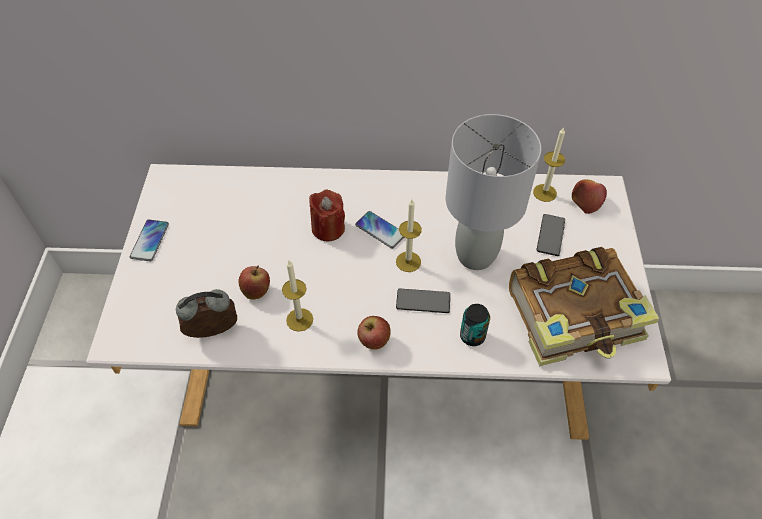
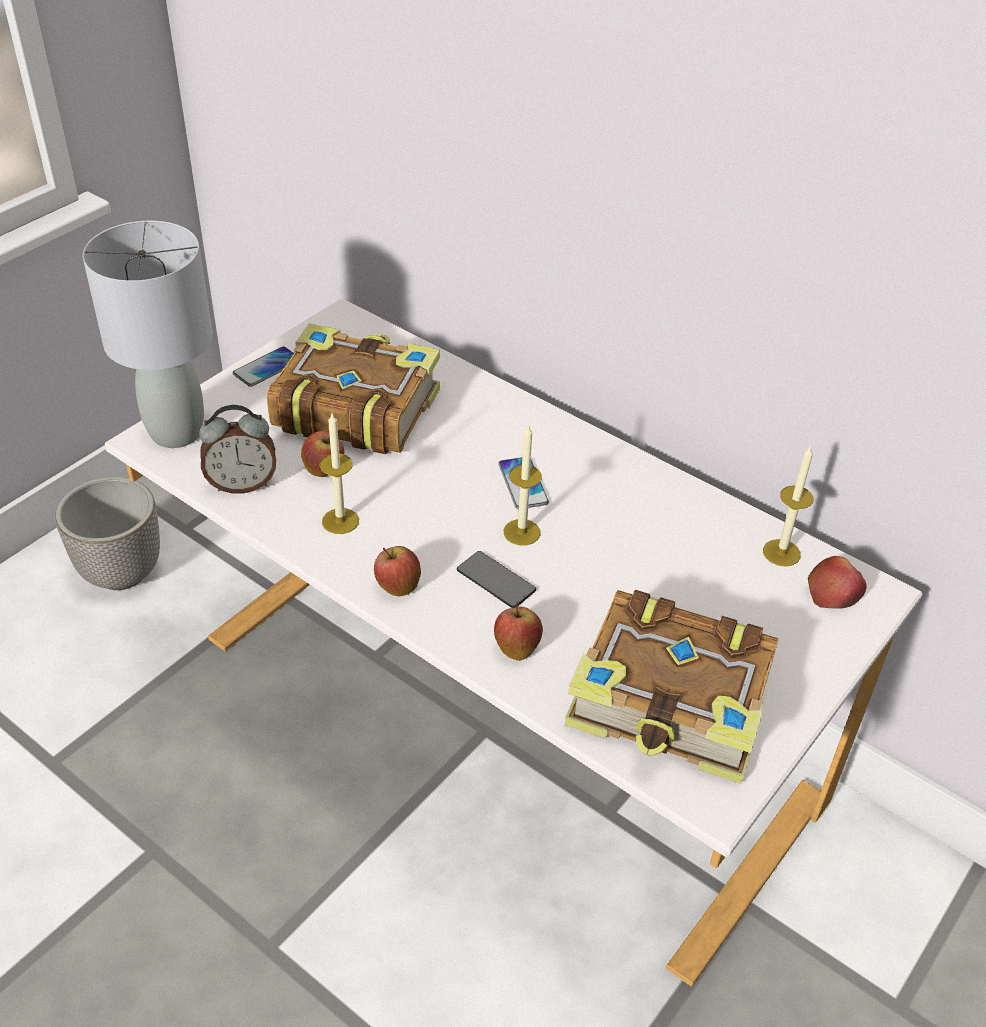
camera: 35 degrees right, 10 degrees down
alarm clock [176,289,237,338] -> alarm clock turned 150 degrees clockwise [199,405,276,494]
red candle [309,190,345,241] -> none
grey table lamp [445,114,541,270] -> grey table lamp moved to [83,221,213,448]
can [460,304,490,346] -> apple [494,601,543,661]
phone [536,214,565,256] -> none
none -> planter [55,477,160,590]
none -> book [267,324,440,454]

